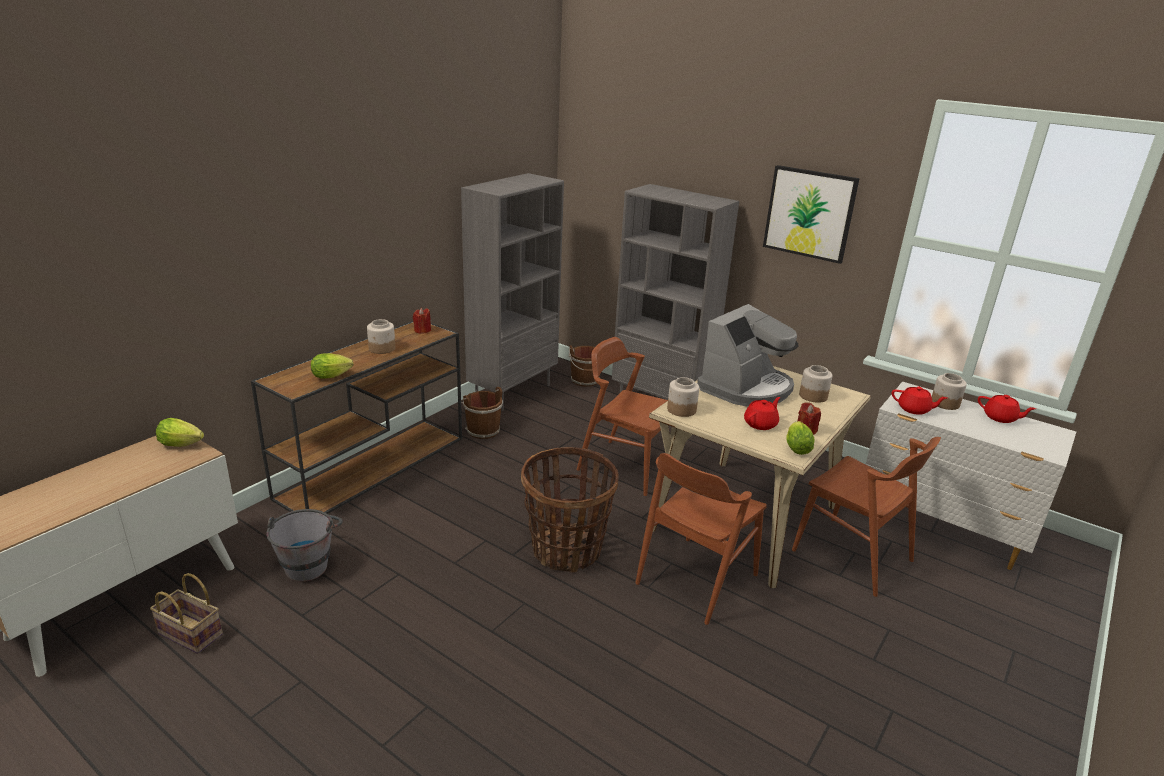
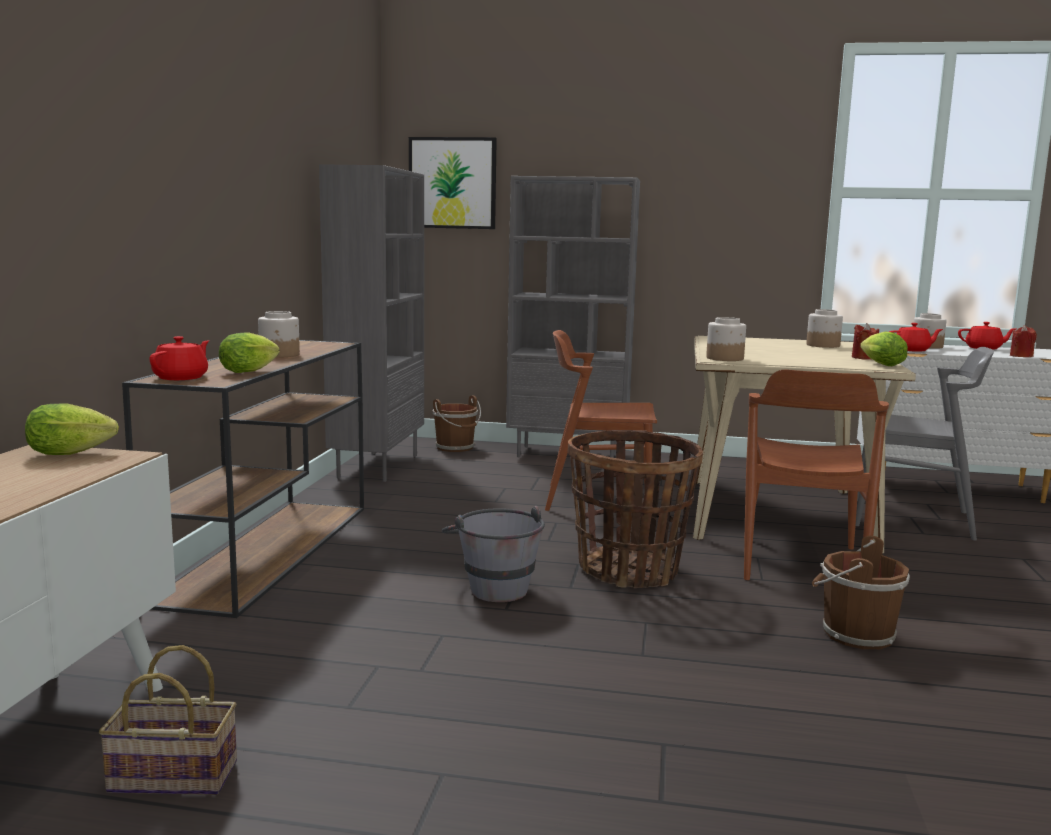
camera: 25 degrees left, 15 degrees down
grey bucket [266,509,343,582] -> grey bucket moved to [442,506,545,602]
red candle [413,308,431,334] -> red candle moved to [1010,325,1037,357]
brown bucket [461,387,503,439] -> brown bucket moved to [812,536,910,649]
coffee machine [697,304,799,407] -> none
red teapot [744,397,780,430] -> red teapot moved to [149,336,209,380]
picture [763,165,860,264] -> picture moved to [409,137,497,229]
brown chair [792,437,941,597] -> grey chair [856,347,994,540]

